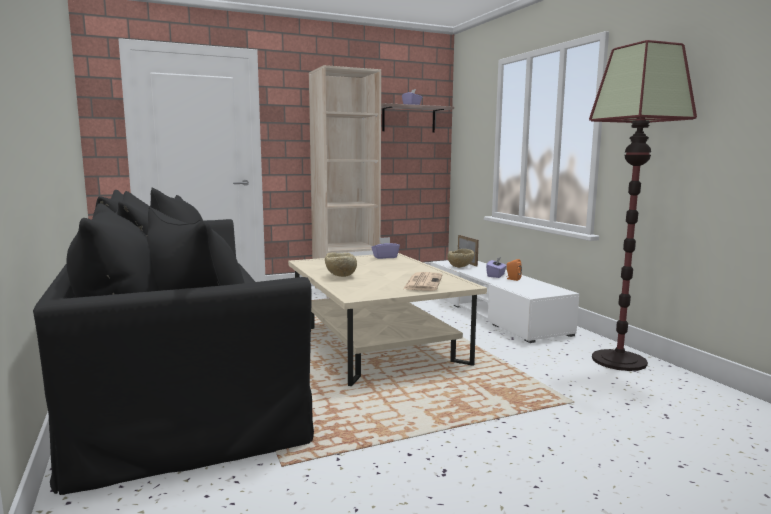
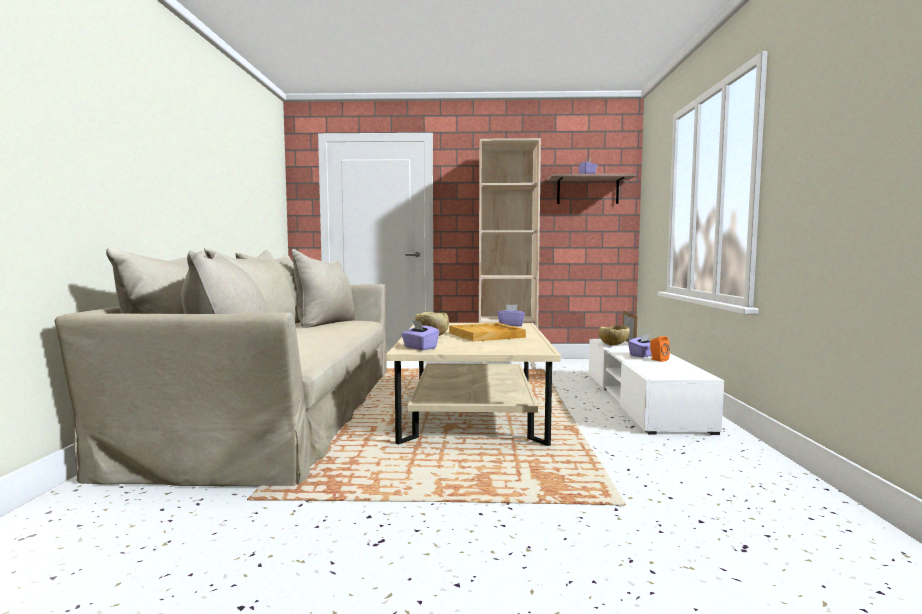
camera: 25 degrees right, 5 degrees down
black sofa [33,188,314,495] -> beige sofa [54,247,387,486]
newspaper [403,272,442,291] -> none
floor lamp [589,40,697,371] -> none
none -> purple tissue box [401,320,439,350]
none -> beige tray [449,323,526,342]

